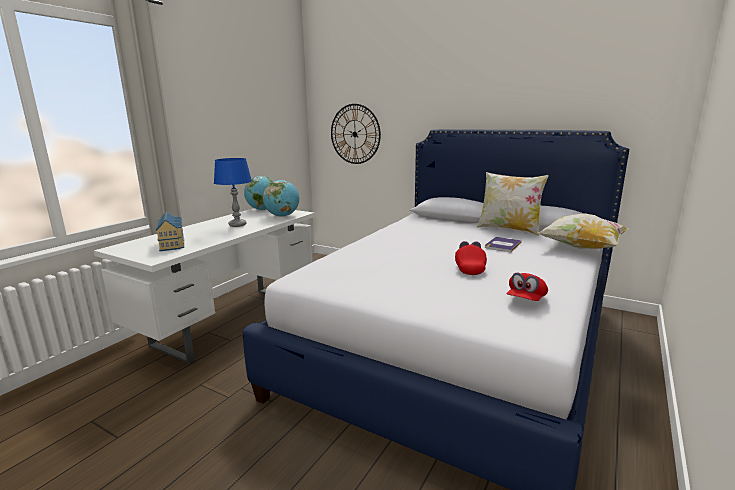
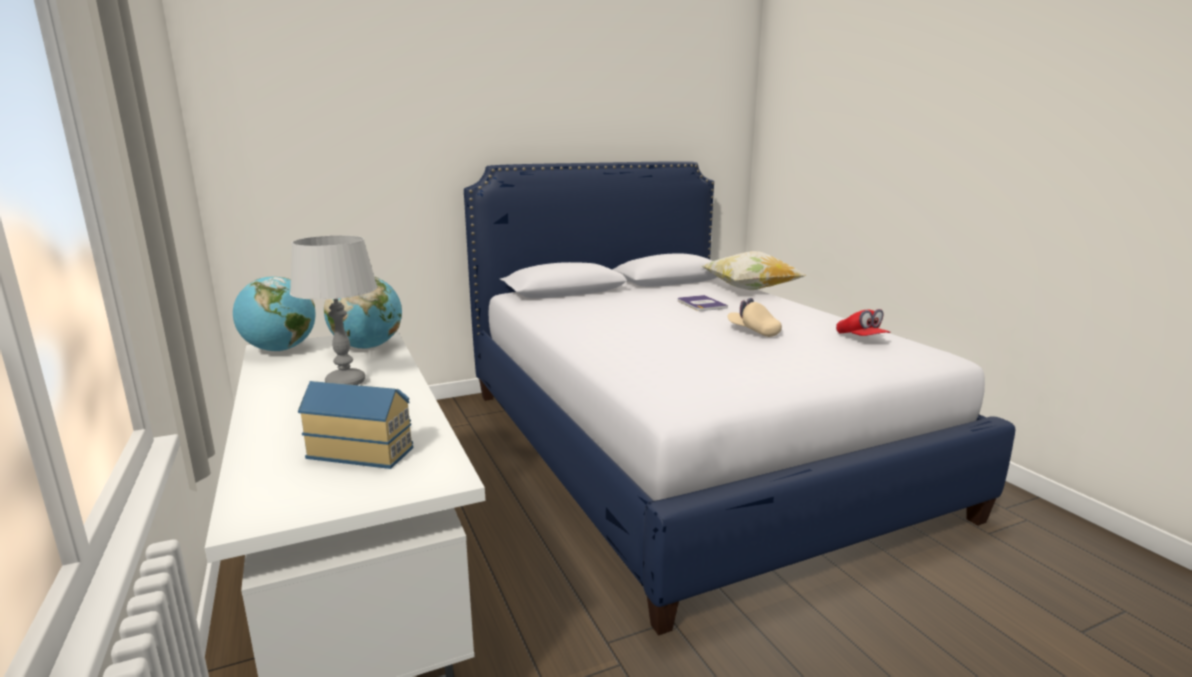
camera: 55 degrees left, 0 degrees up
blue table lamp [214,158,252,227] -> grey table lamp [290,235,378,385]
wall clock [331,104,381,164] -> none
red cap [455,241,487,275] -> beige cap [728,298,782,337]
pillow [477,172,549,236] -> none

